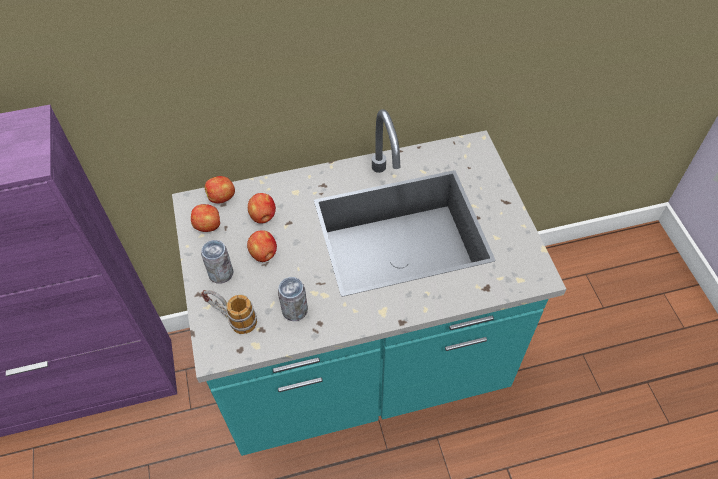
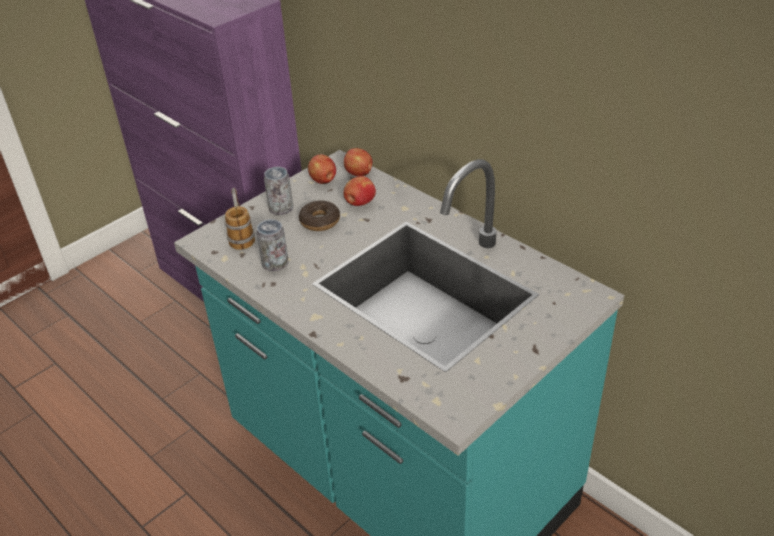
camera: 60 degrees right, 15 degrees down
apple [247,230,277,262] -> donut [299,201,340,231]

